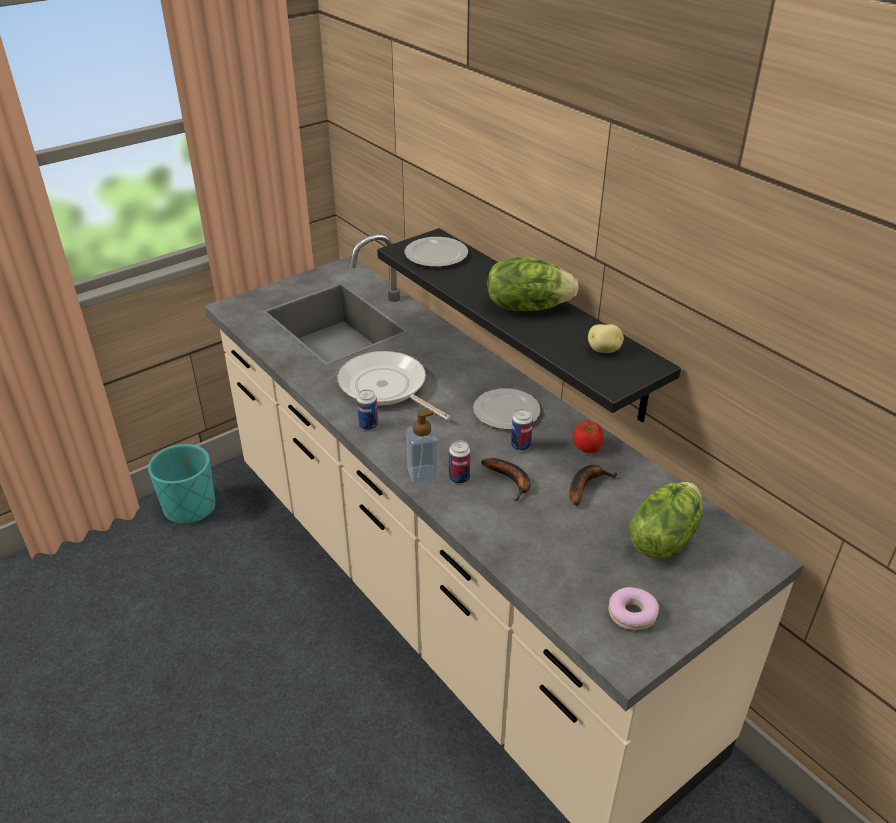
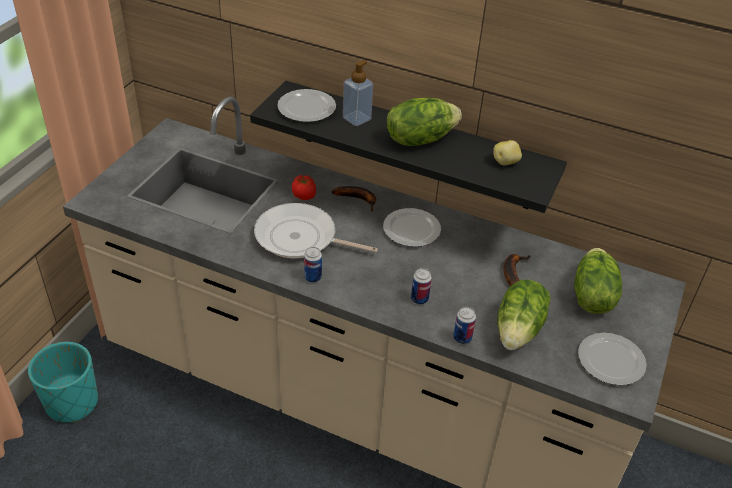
camera: 30 degrees left, 5 degrees up
soap dispenser [406,411,439,484] -> soap dispenser moved to [343,60,373,126]
banana [481,458,531,501] -> banana moved to [332,186,376,212]
can [511,409,533,451] -> can moved to [453,307,476,344]
tomato [573,420,604,453] -> tomato moved to [292,175,316,200]
donut [609,587,659,630] -> plate [578,333,647,385]
none -> lettuce [497,280,551,350]

